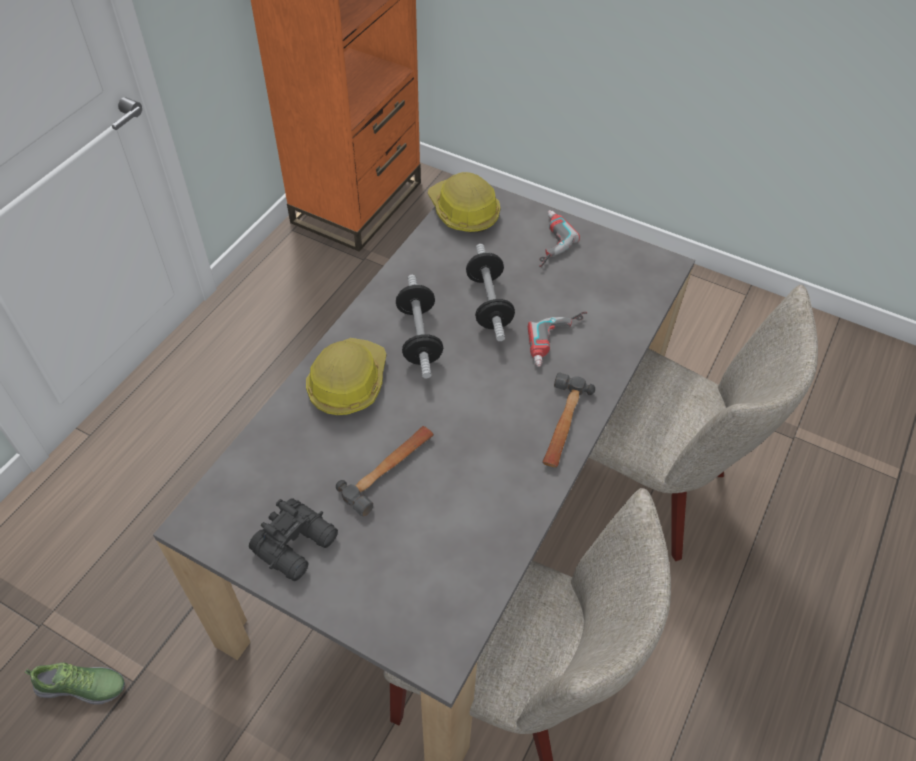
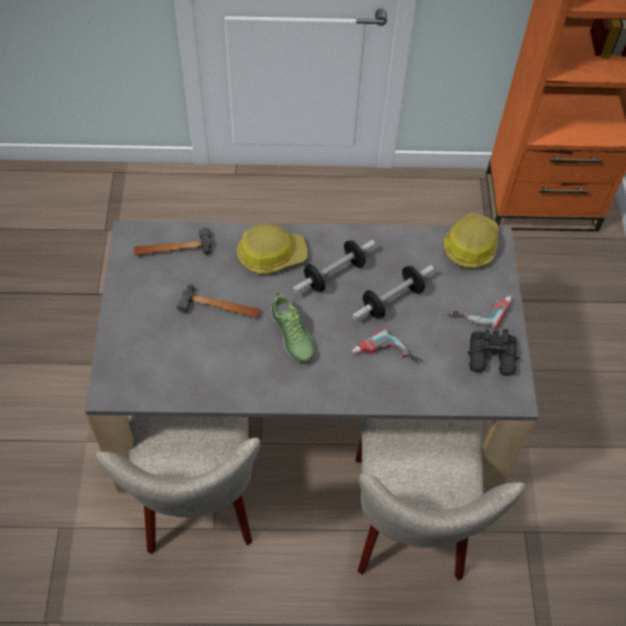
camera: 60 degrees right, 5 degrees up
shoe [25,662,125,704] -> shoe moved to [269,291,315,363]
black binoculars [249,498,338,581] -> black binoculars moved to [467,329,520,376]
hammer [542,372,595,468] -> hammer moved to [134,228,211,255]

